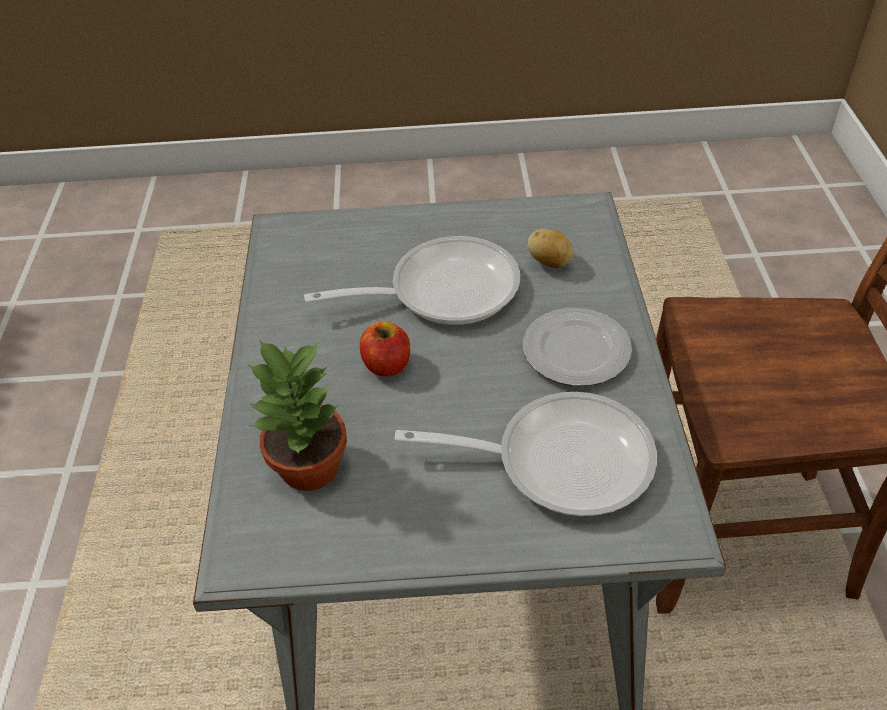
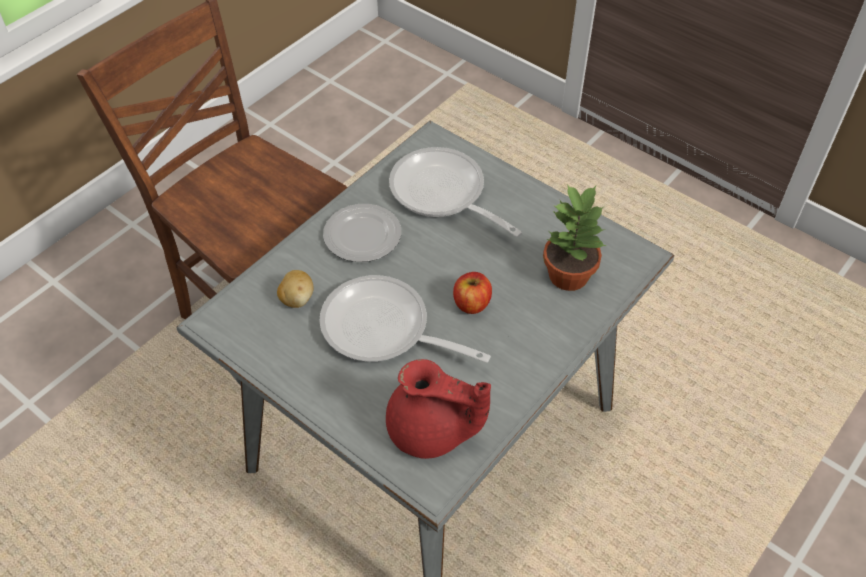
camera: 140 degrees left, 5 degrees up
none -> red teapot [386,359,491,459]

